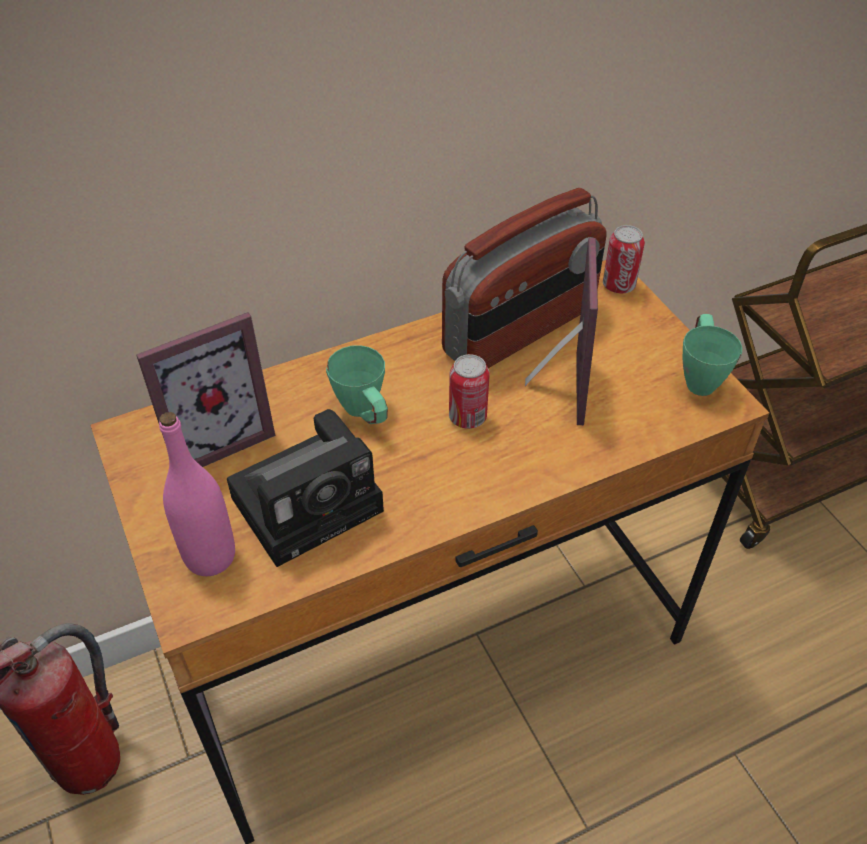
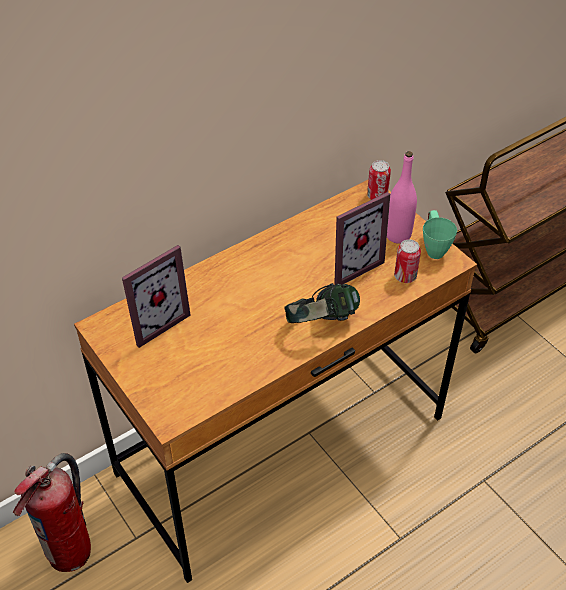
camera: 10 degrees left, 0 degrees up
pink bottle [159,412,235,576] -> pink bottle moved to [387,151,417,244]
camera [227,409,384,567] -> none
green mug [326,345,388,424] -> none
radio [442,188,607,368] -> none
can [449,354,490,429] -> can moved to [394,239,421,283]
picture frame [525,238,598,425] -> picture frame turned 60 degrees clockwise [334,192,390,285]
none -> headphones [285,283,360,323]

